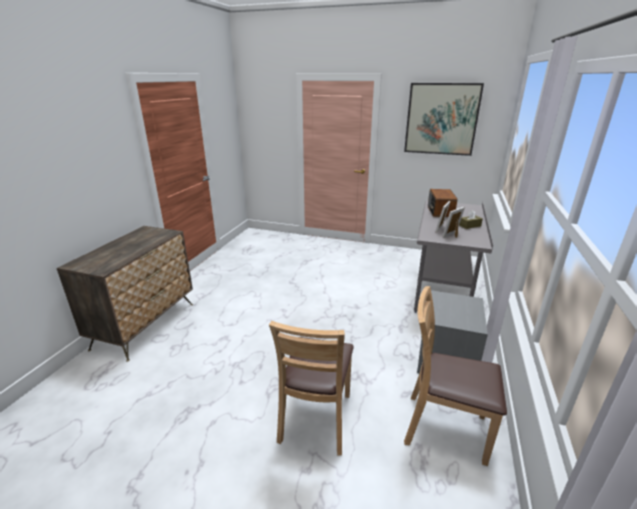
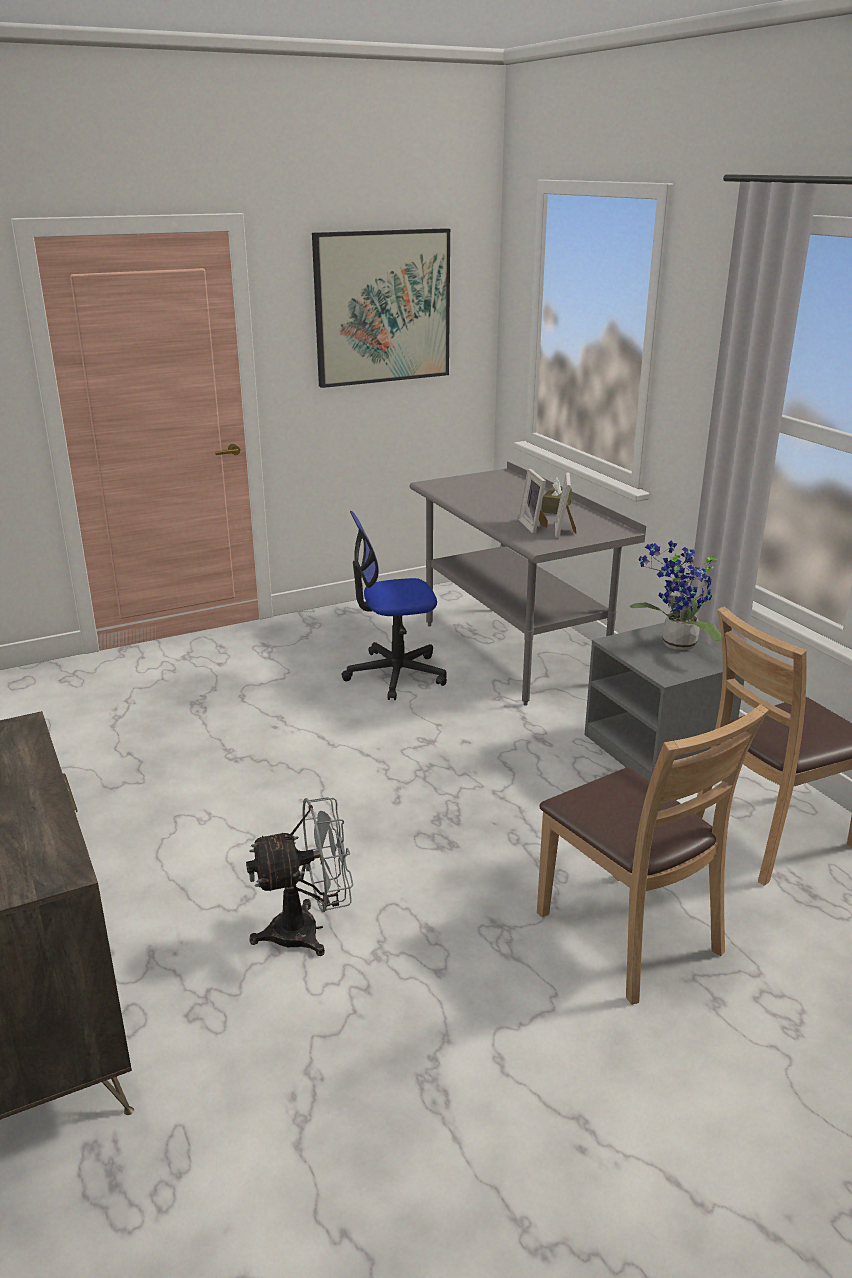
camera: 45 degrees left, 0 degrees up
radio [428,189,457,217] -> none
none -> grey fan [246,797,353,956]
none -> office chair [342,511,447,700]
none -> potted plant [630,540,721,650]

